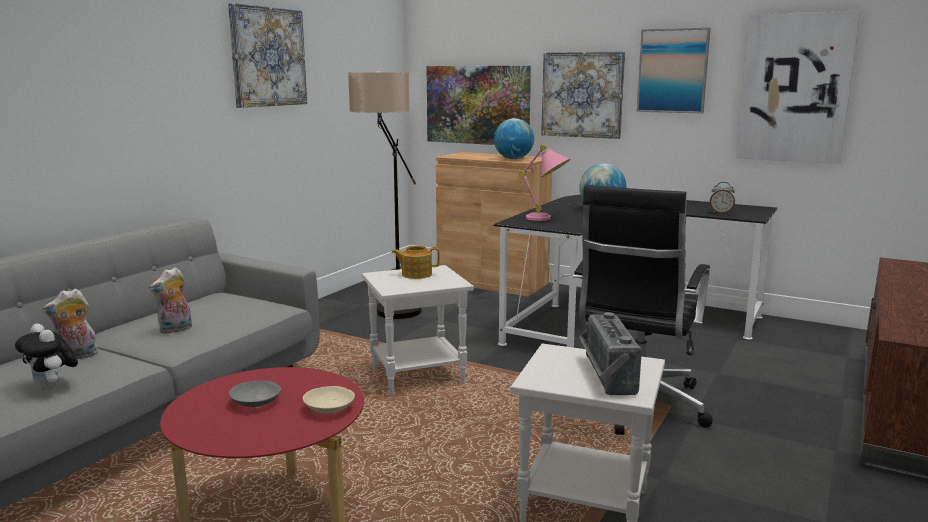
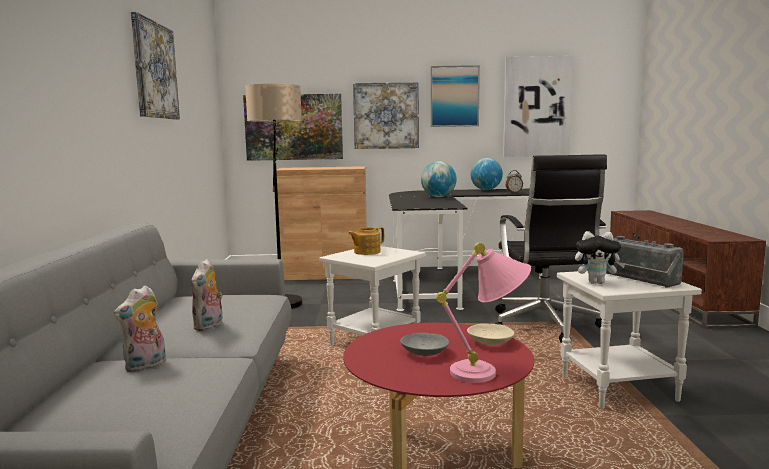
camera: 30 degrees left, 5 degrees down
plush toy [15,324,78,391] -> plush toy moved to [575,231,626,284]
globe [494,118,534,159] -> globe moved to [470,158,503,190]
pink table lamp [520,144,570,221] -> pink table lamp moved to [436,242,531,383]

